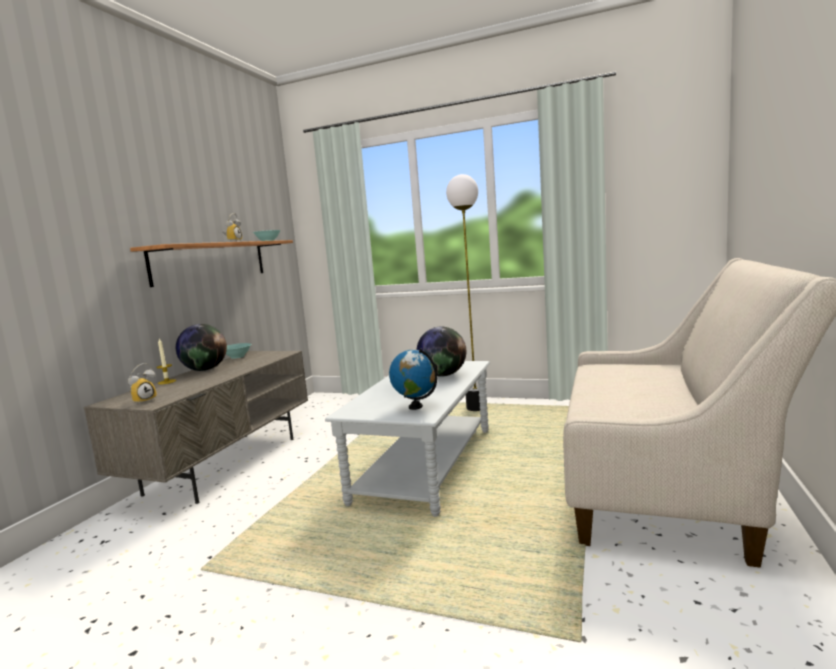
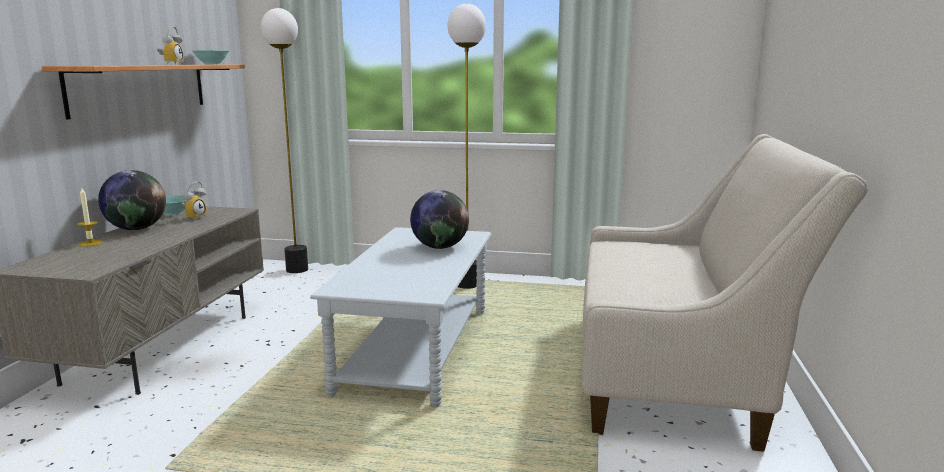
camera: 10 degrees left, 5 degrees up
alarm clock [128,363,157,405] -> alarm clock moved to [181,181,207,220]
globe [389,348,438,410] -> none
none -> floor lamp [261,8,308,273]

